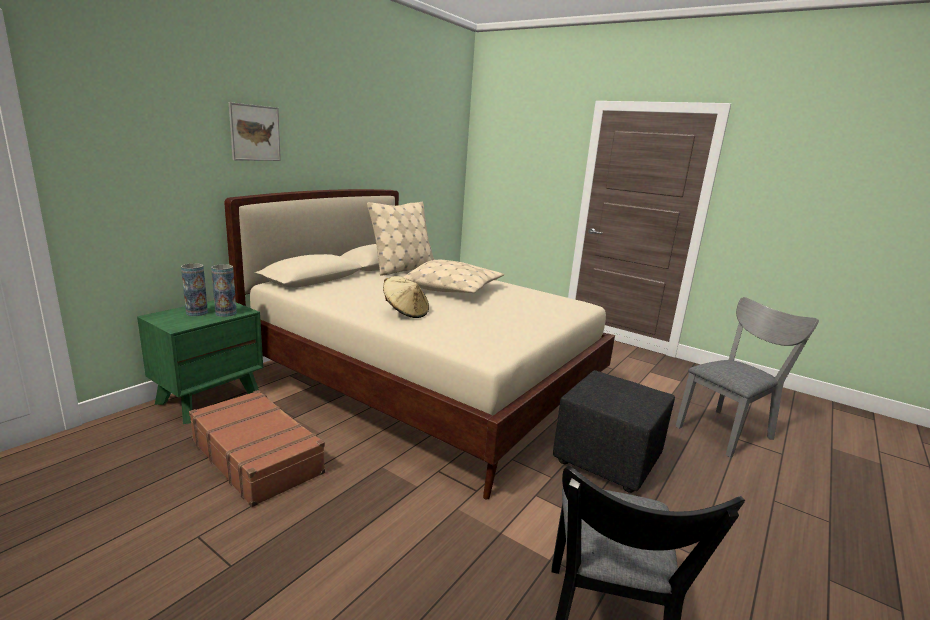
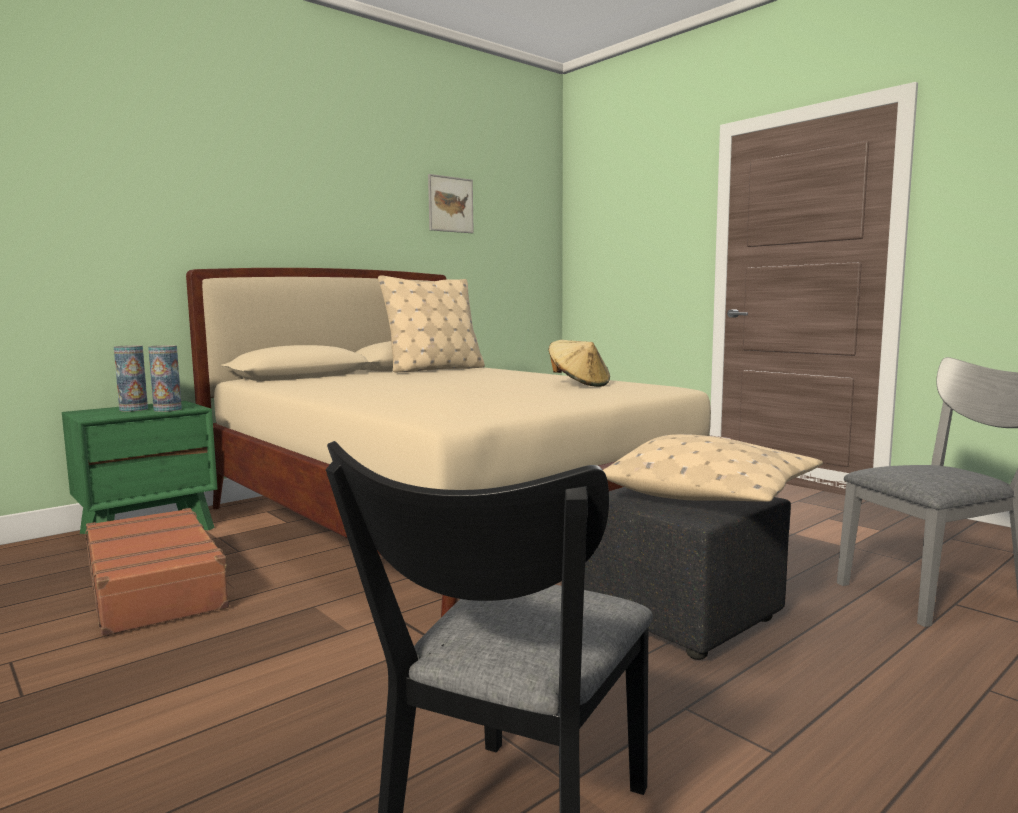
camera: 15 degrees right, 10 degrees down
picture [229,102,281,161] -> picture moved to [428,174,474,233]
beige hat [383,276,429,318] -> beige hat moved to [548,340,610,387]
beige pillow [403,260,504,293] -> beige pillow moved to [603,434,823,502]

